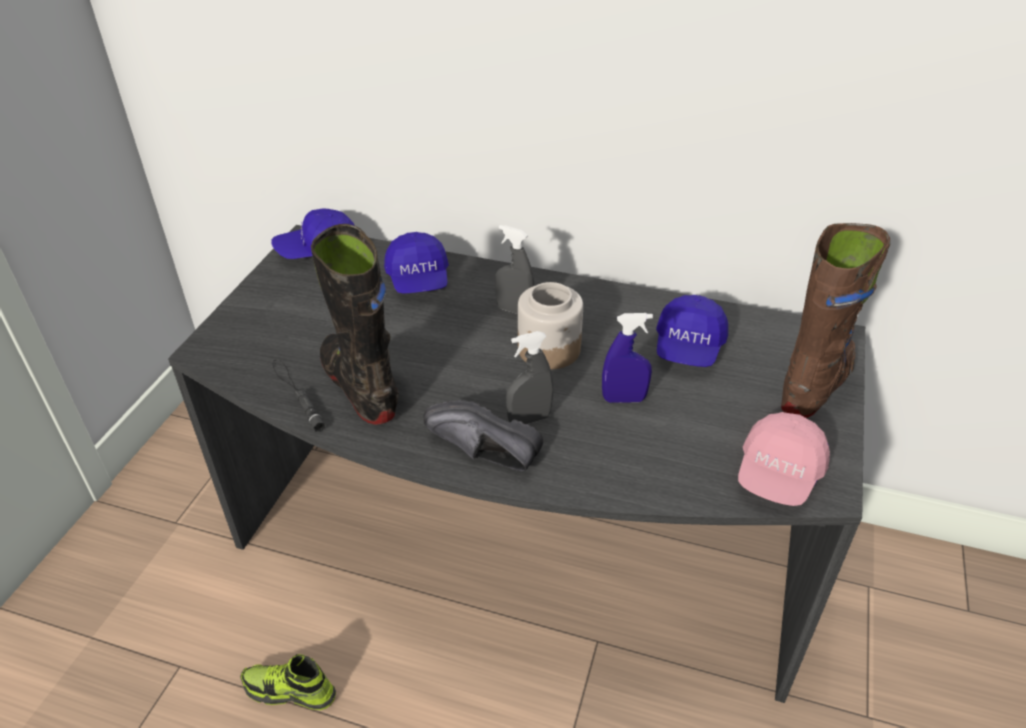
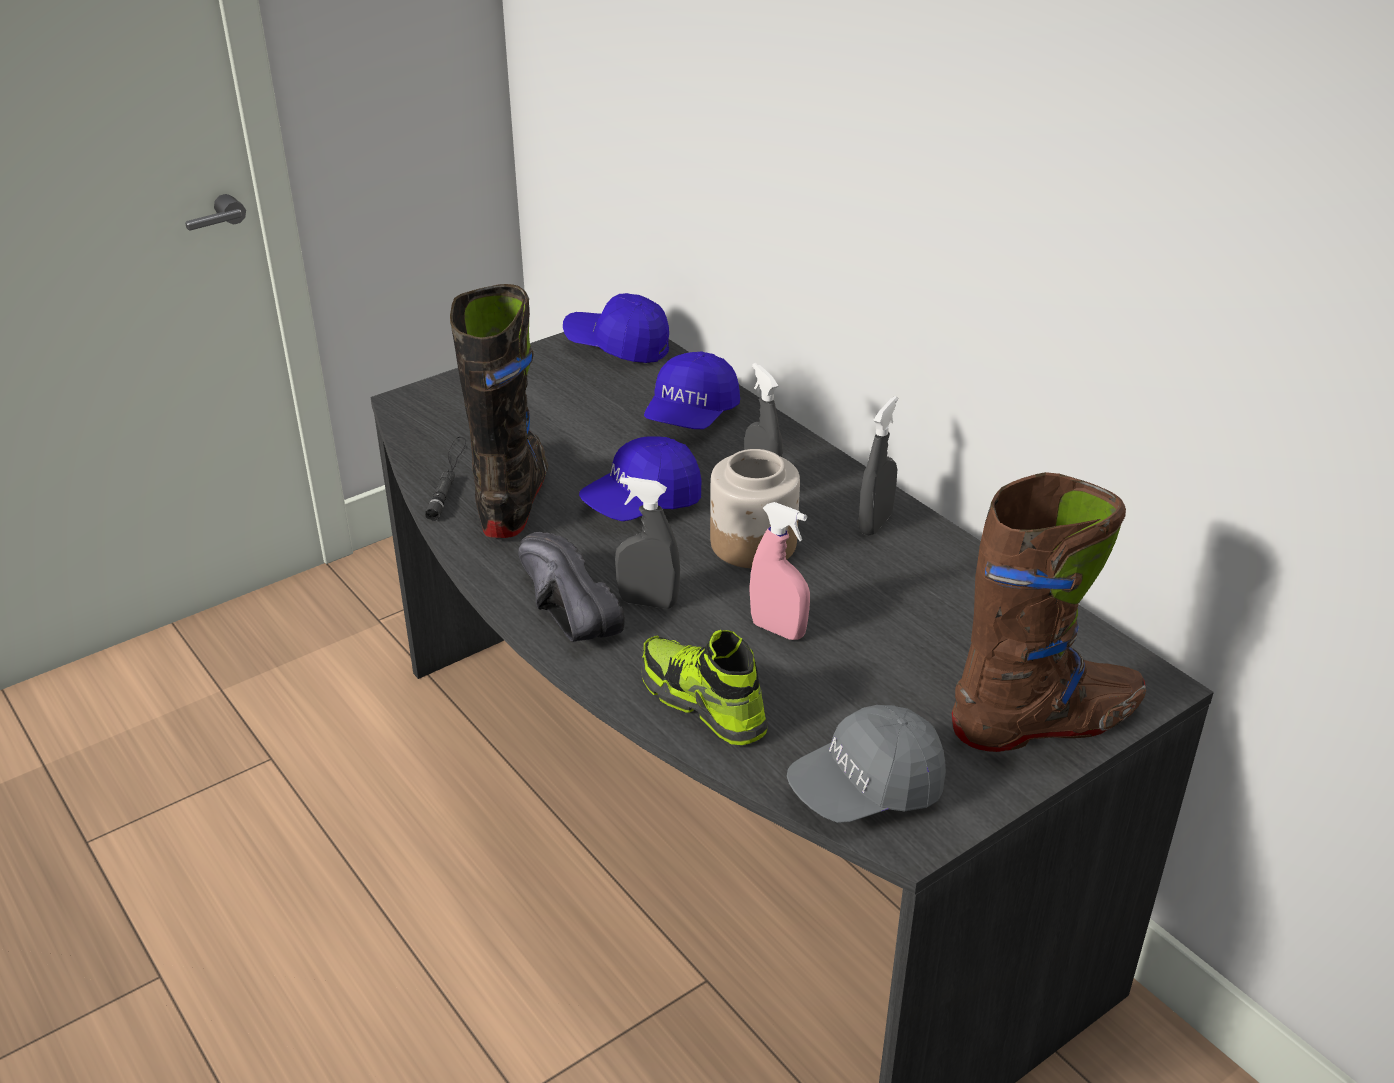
camera: 35 degrees right, 5 degrees down
shoe [240,654,336,710] -> shoe moved to [641,630,768,745]
blue spray bottle [602,313,653,403] -> pink spray bottle [749,502,810,640]
blue cap [656,295,728,367] -> blue cap moved to [579,436,701,521]
pink cap [738,412,830,506] -> grey cap [787,705,946,823]
none -> grey spray bottle [859,396,898,536]

